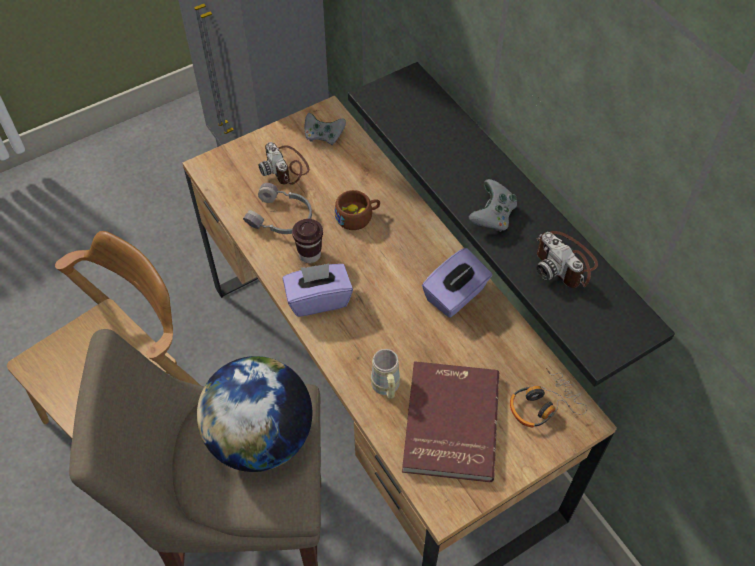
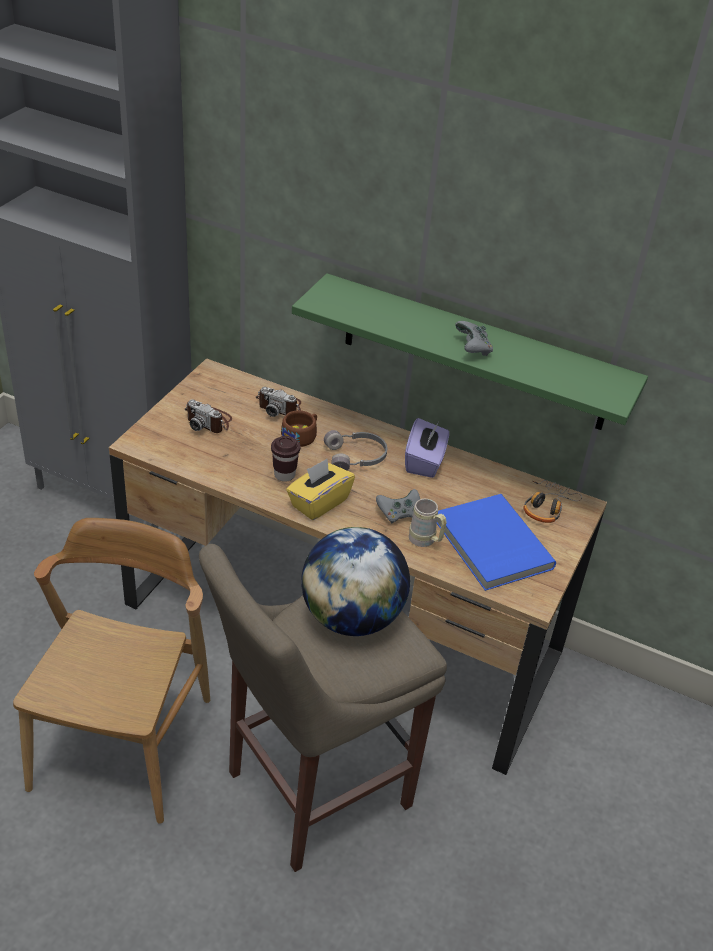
camera: 35 degrees left, 15 degrees down
grey headphones [243,183,312,234] -> grey headphones moved to [324,430,387,470]
purple tissue box [283,263,353,317] -> yellow tissue box [286,459,355,520]
grey game controller [304,113,346,145] -> grey game controller moved to [376,489,420,524]
black shelf [348,62,675,387] -> green shelf [292,273,648,430]
red book [402,361,499,482] -> blue book [437,494,556,591]
camera [536,231,598,288] -> camera moved to [256,387,301,417]

